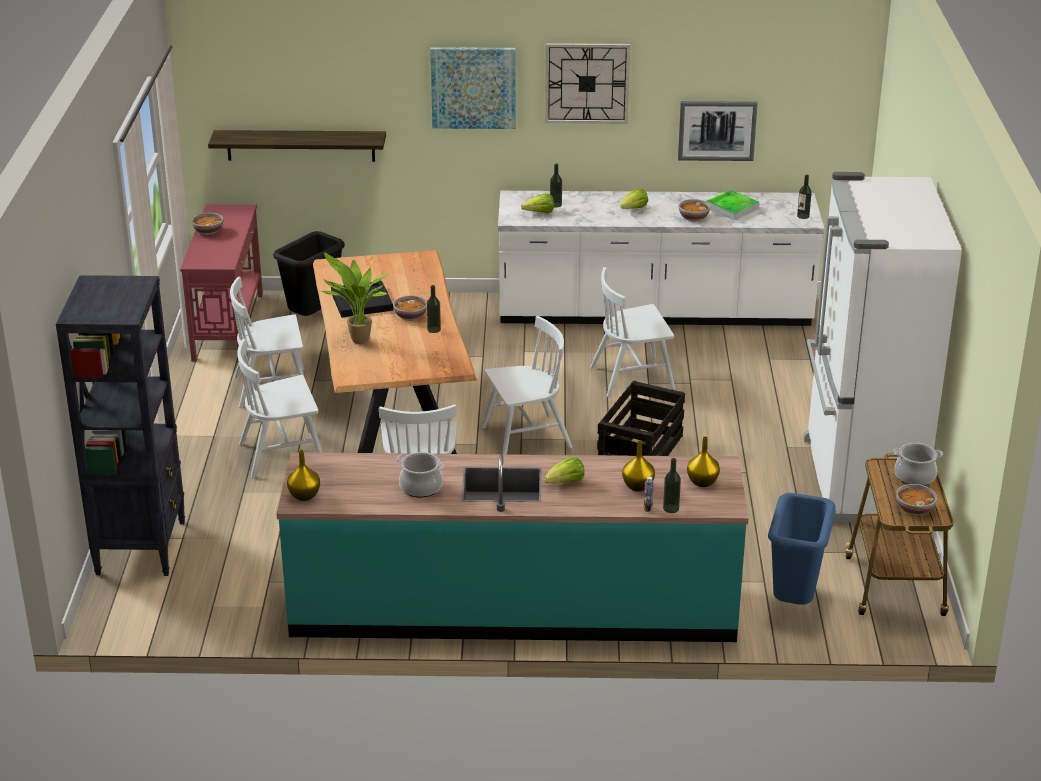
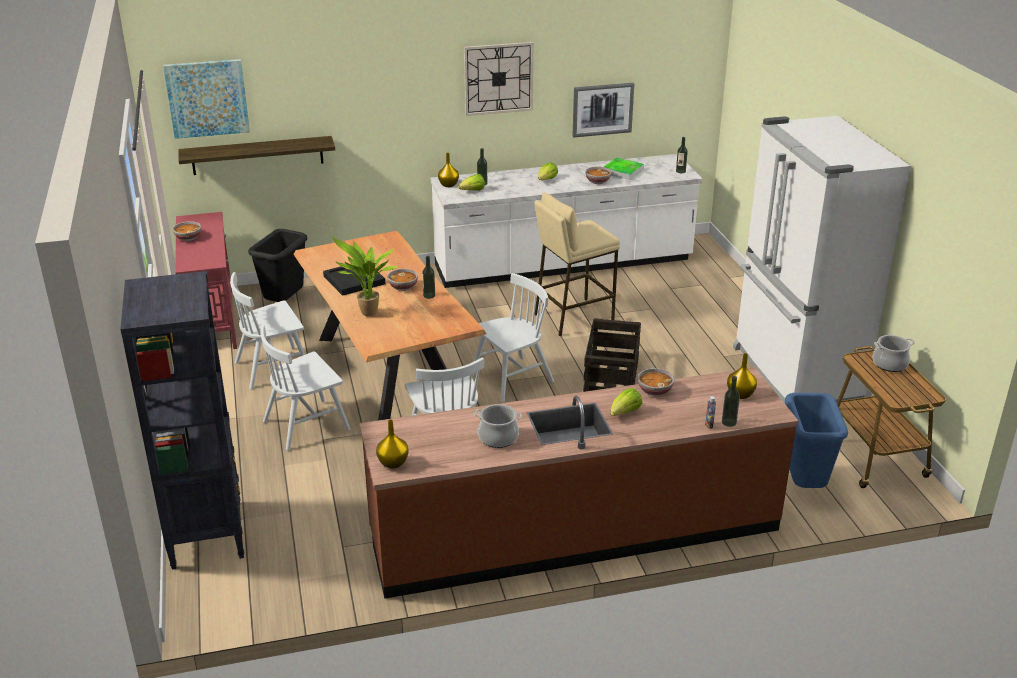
camera: 15 degrees left, 0 degrees up
turquoise counter [276,452,749,642] -> brown counter [360,368,799,599]
picture [430,47,516,129] -> picture moved to [163,59,250,139]
white chair [590,267,675,397] -> beige stool [534,192,620,336]
yellow vase [622,441,655,492] -> yellow vase moved to [438,153,459,187]
bowl [896,484,937,515] -> bowl moved to [638,368,674,396]

